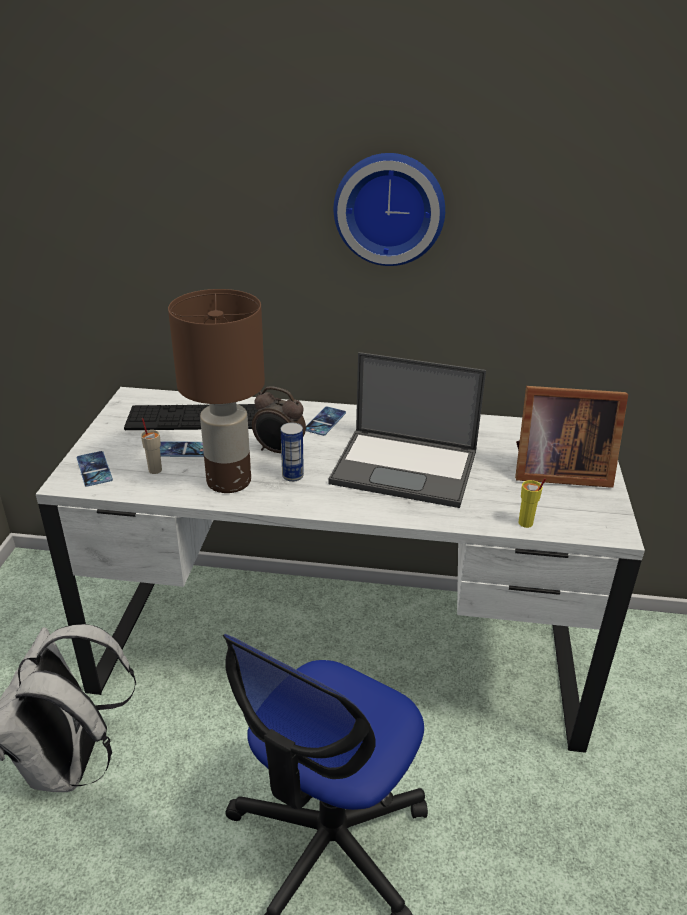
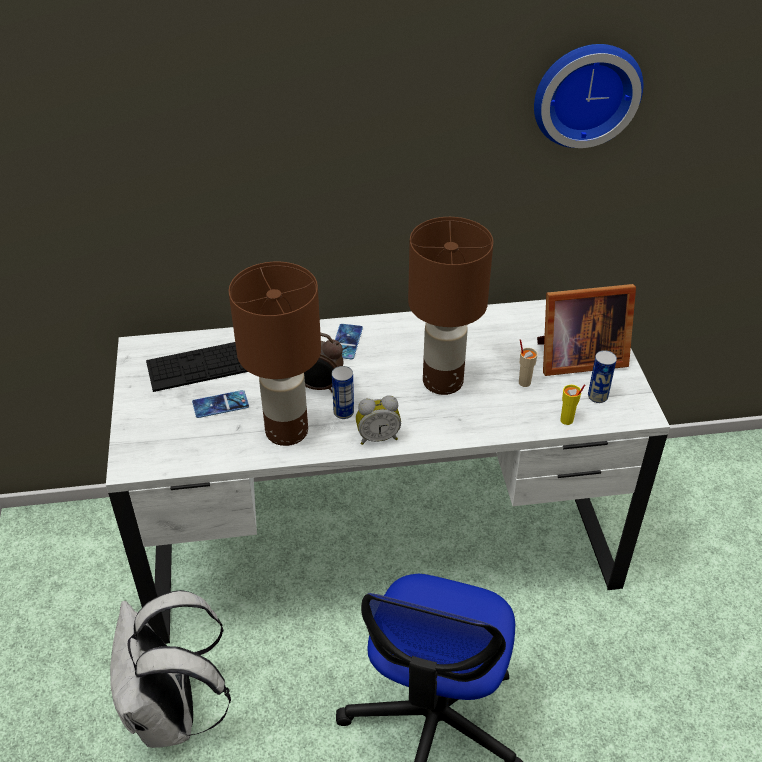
camera: 15 degrees left, 10 degrees up
phone [76,451,113,487] -> none
beige cup [141,418,162,474] -> beige cup moved to [519,339,538,387]
laptop [329,352,486,508] -> brown table lamp [408,217,493,395]
wall clock [334,153,445,266] -> wall clock moved to [534,44,643,148]
none -> alarm clock [356,395,401,445]
none -> can [588,350,617,403]

